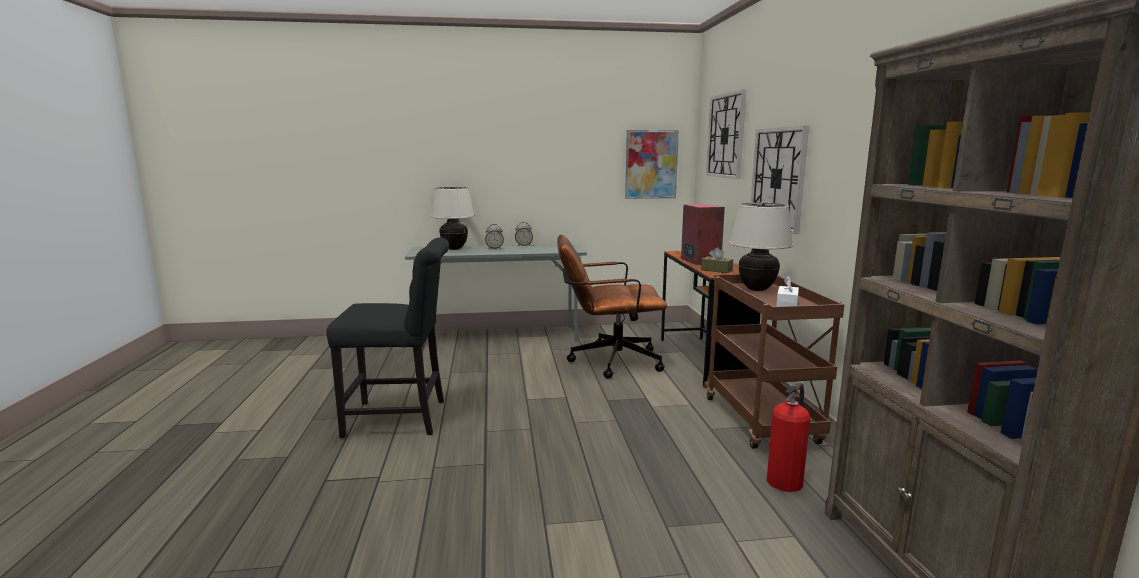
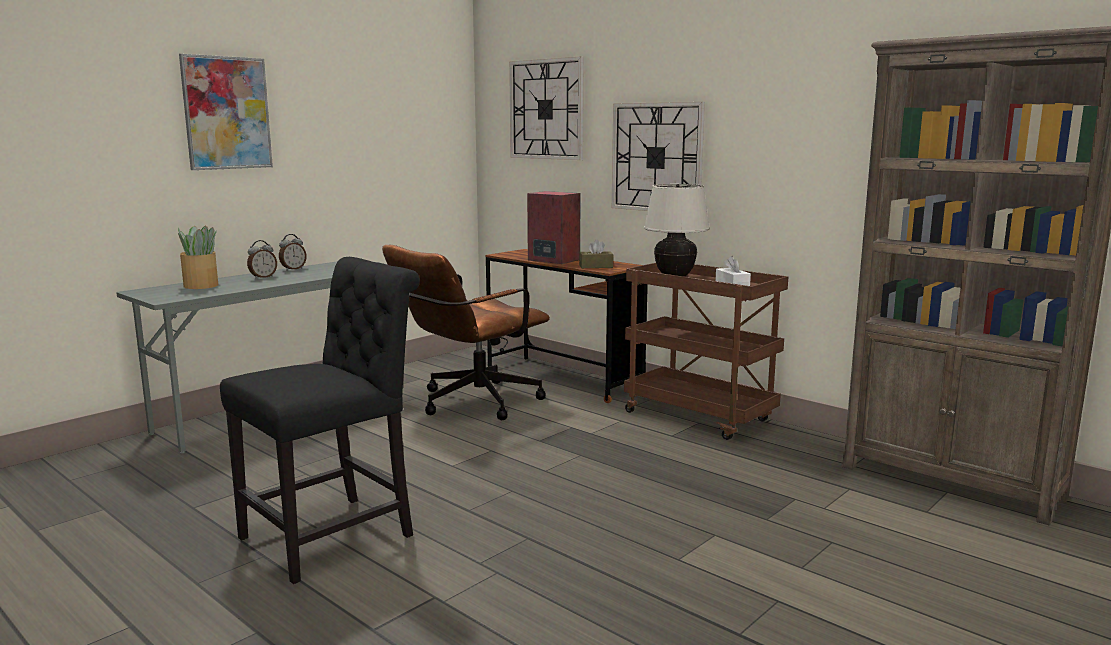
camera: 40 degrees left, 0 degrees up
beige table lamp [431,187,475,250] -> potted plant [178,225,218,289]
picture [625,130,679,199] -> picture moved to [179,54,273,170]
fire extinguisher [767,383,810,492] -> none

